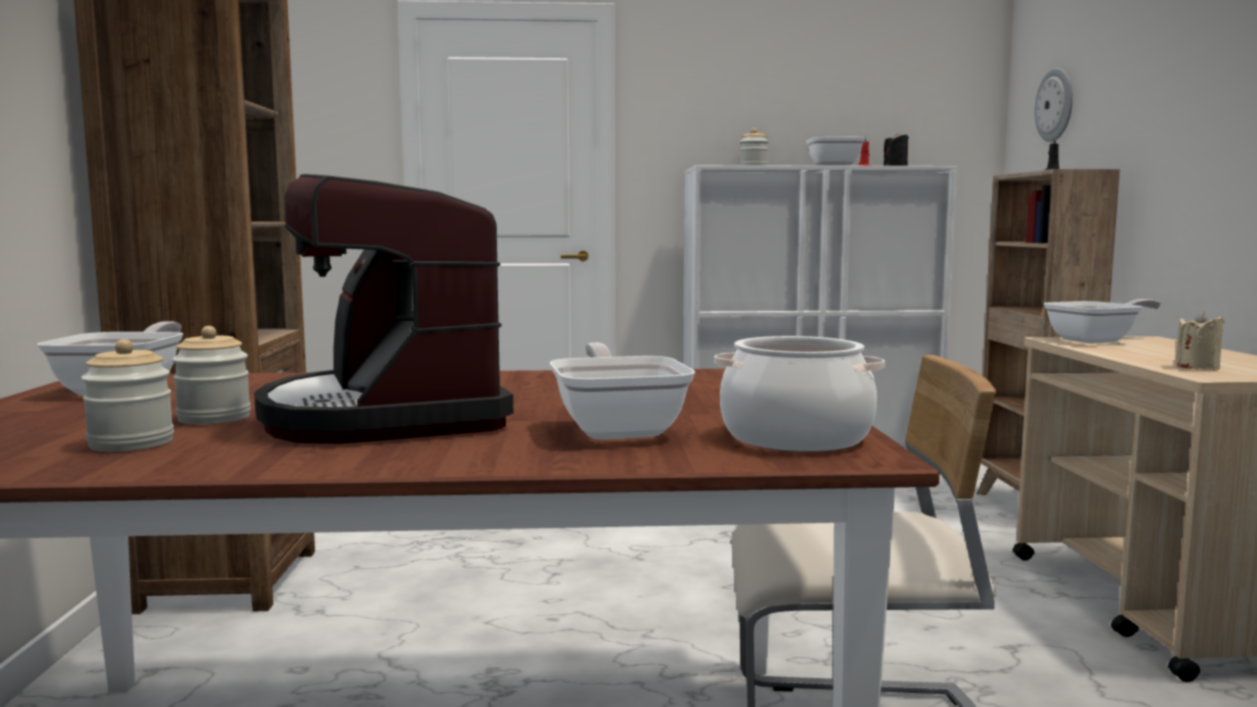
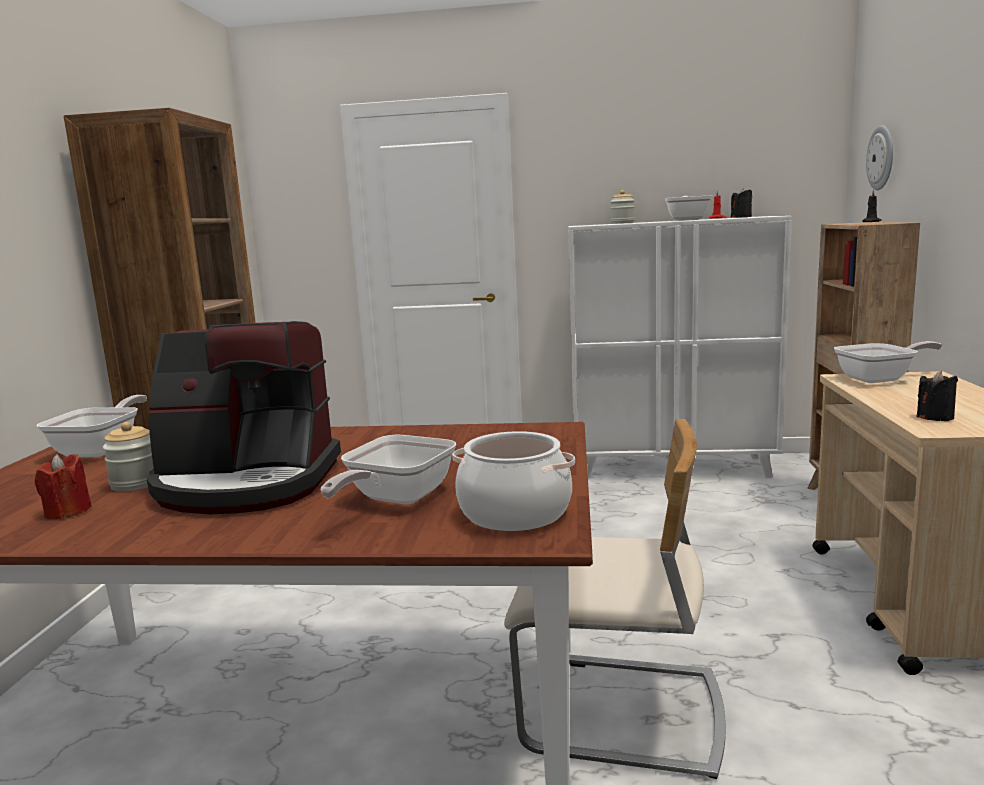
camera: 10 degrees right, 5 degrees up
jar [81,339,174,452] -> red candle [35,454,92,519]
coffee machine [254,174,513,444] -> coffee machine turned 75 degrees counterclockwise [147,321,341,514]
frying pan [550,343,695,440] -> frying pan turned 150 degrees counterclockwise [320,435,456,505]
beige candle [1175,311,1225,370] -> black candle [917,370,958,421]

